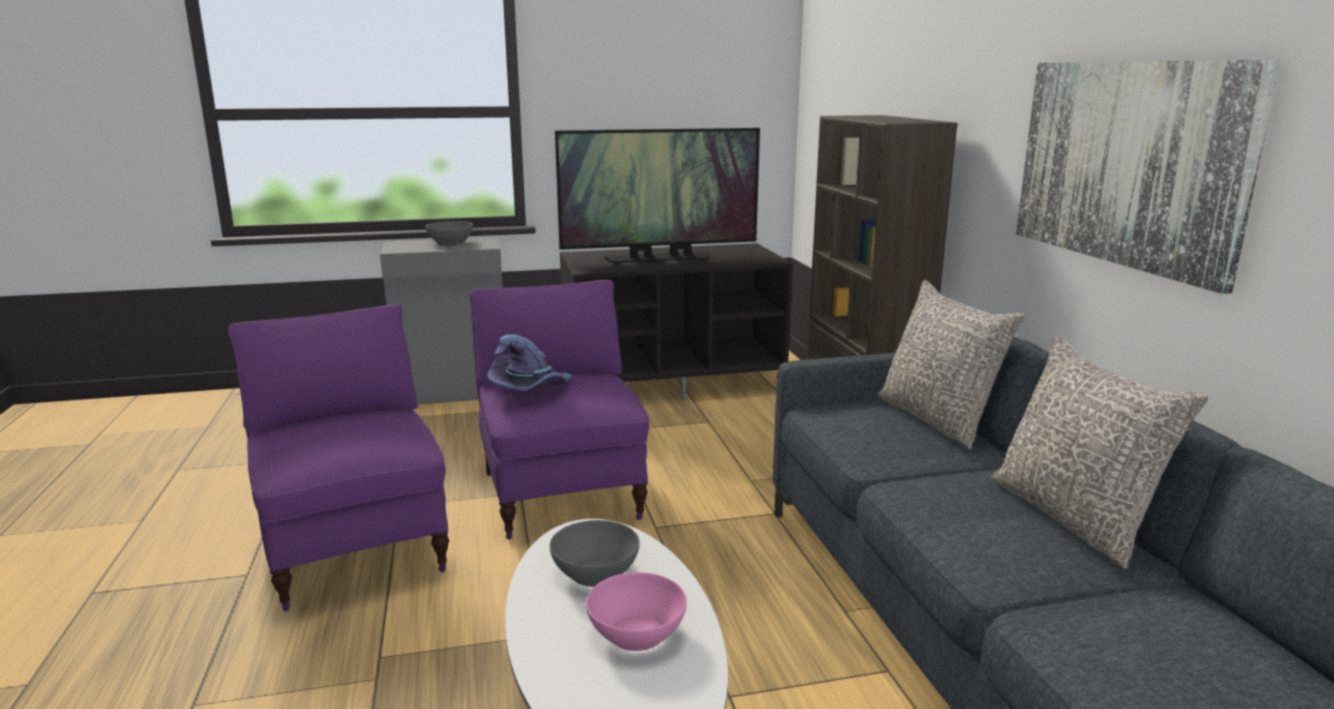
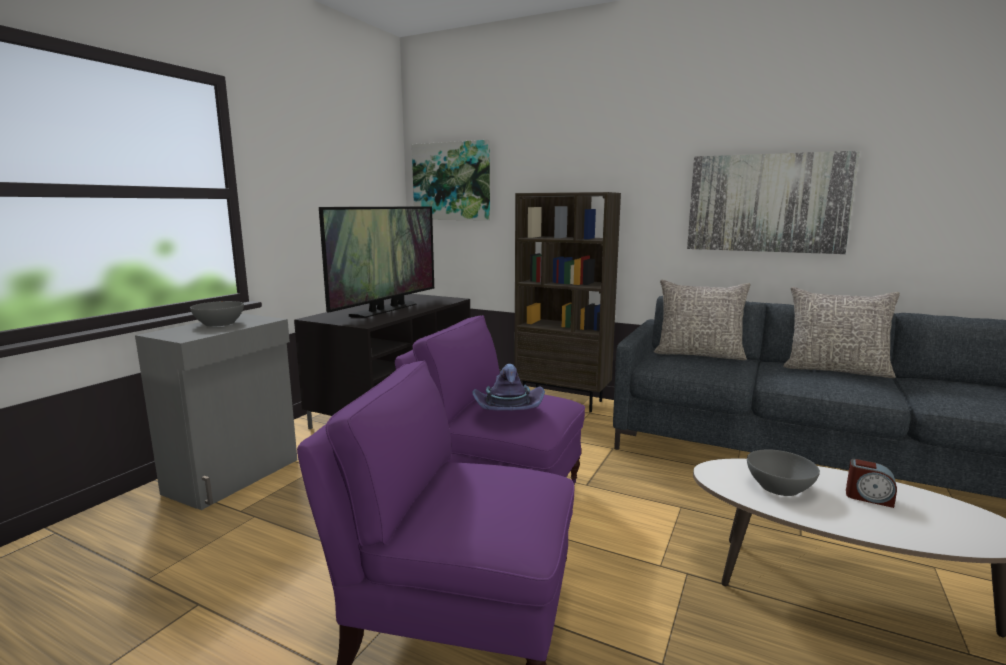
camera: 50 degrees left, 5 degrees down
pink bowl [586,572,687,651] -> alarm clock [846,459,897,508]
none -> picture [412,140,490,221]

